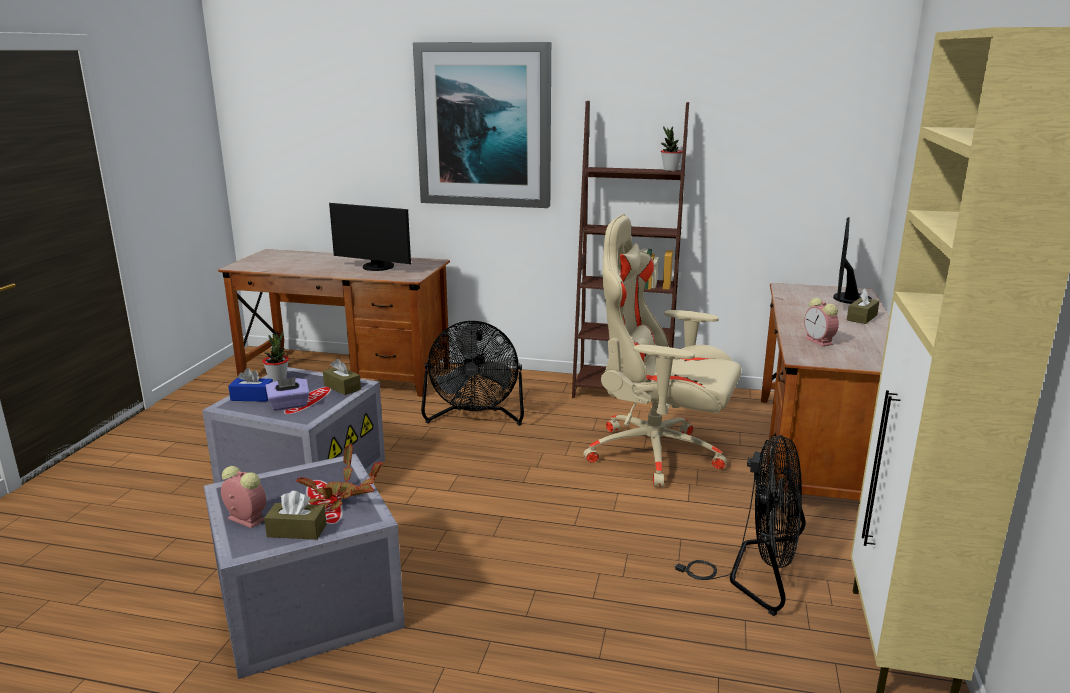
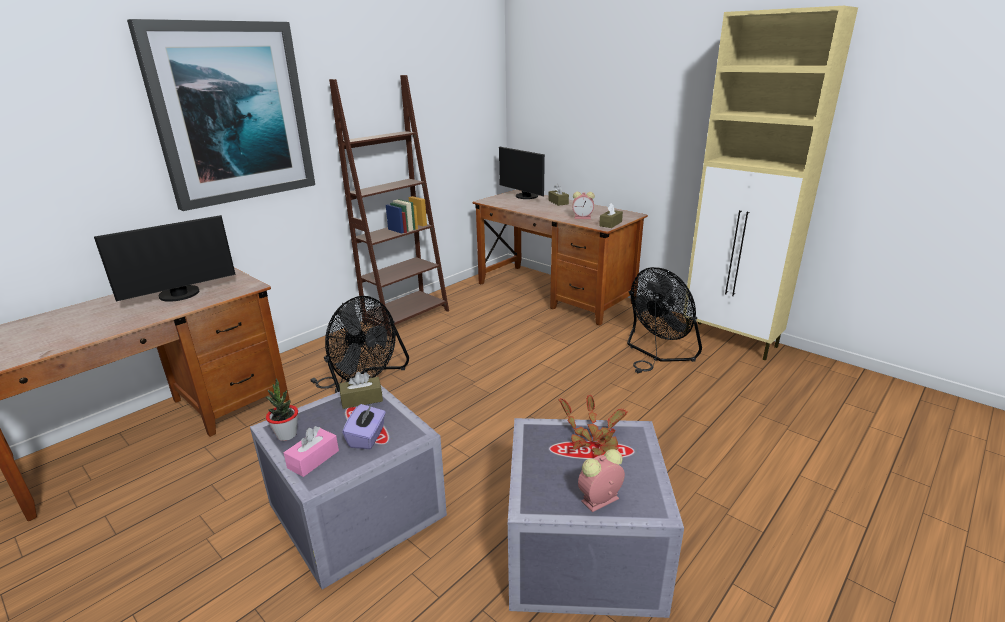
camera: 60 degrees left, 5 degrees up
blue tissue box [228,368,273,402] -> pink tissue box [284,426,339,477]
brown tissue box [264,491,327,540] -> brown tissue box moved to [599,203,623,228]
beige office chair [583,214,741,487] -> none
potted plant [661,126,683,171] -> none

